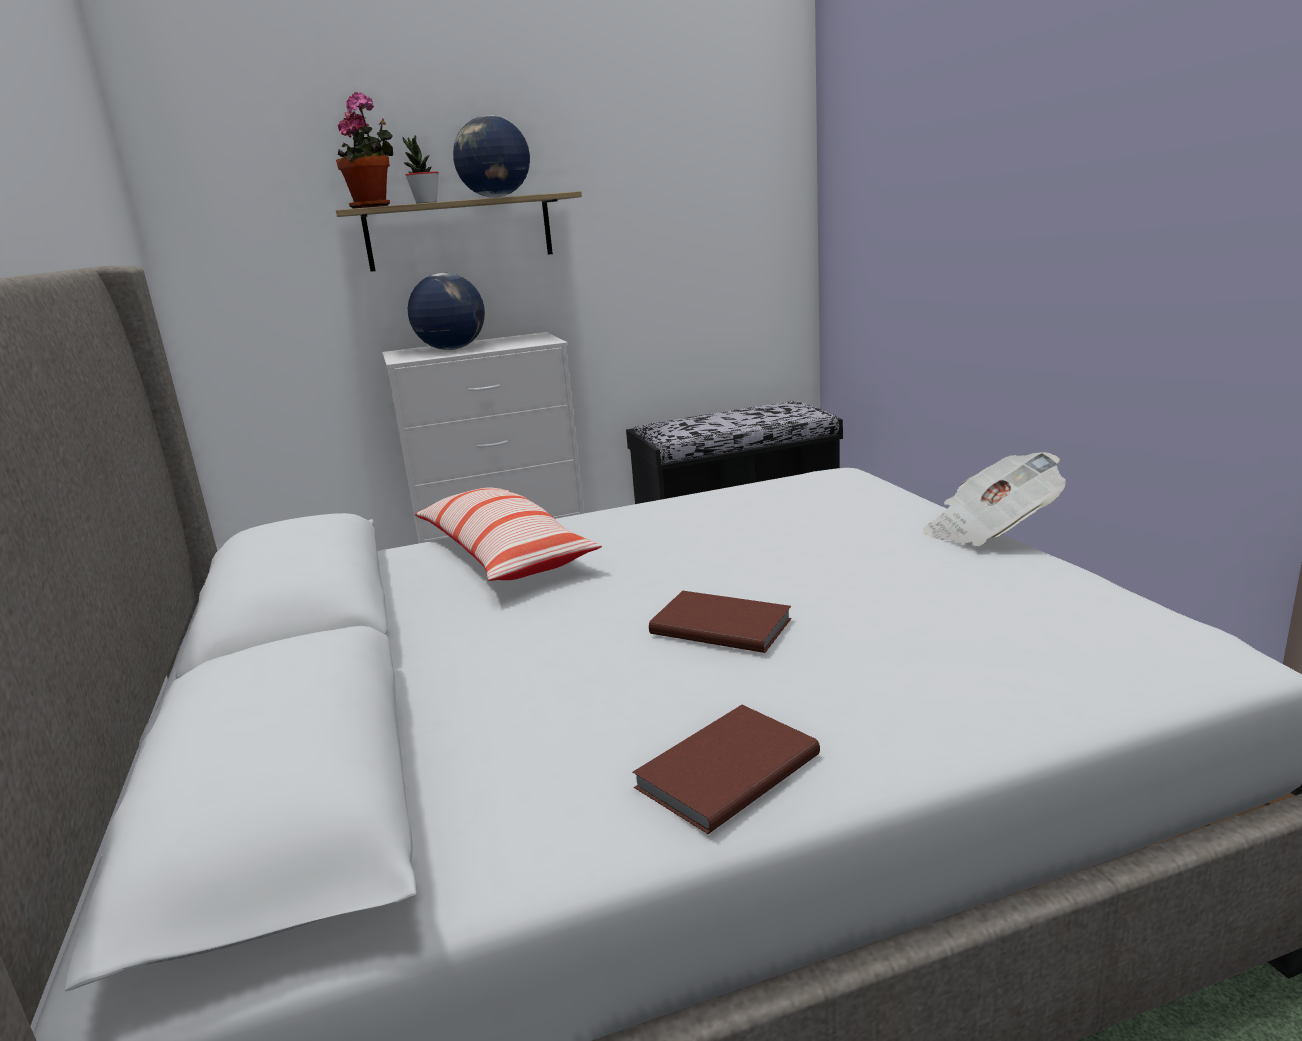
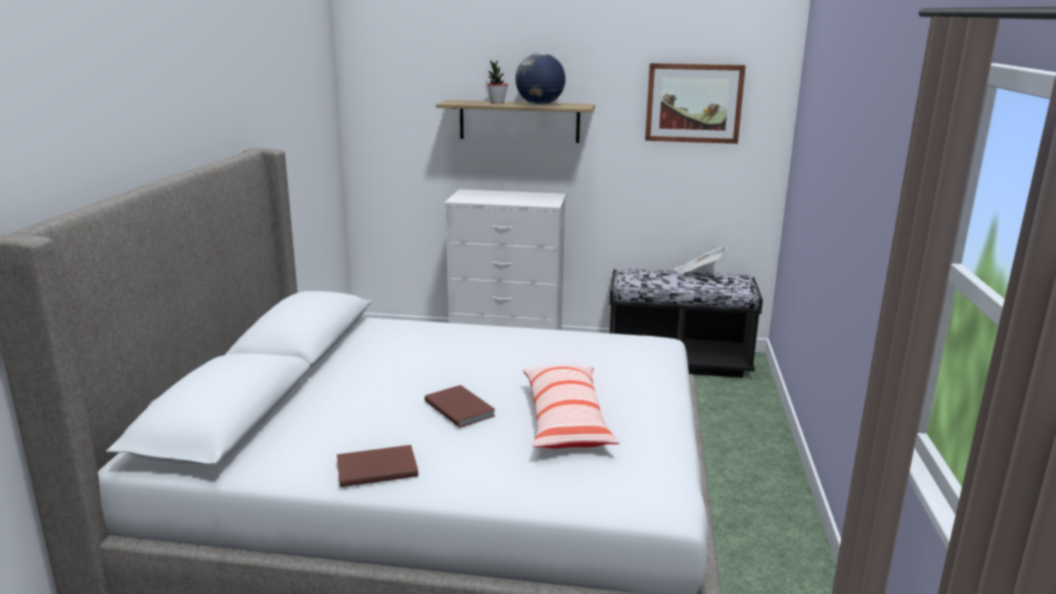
camera: 25 degrees right, 0 degrees up
potted plant [336,92,393,209] -> none
globe [408,273,485,350] -> none
pillow [415,488,602,581] -> pillow moved to [523,365,620,449]
newspaper [923,452,1066,546] -> newspaper moved to [674,247,728,275]
none -> picture [645,63,746,144]

